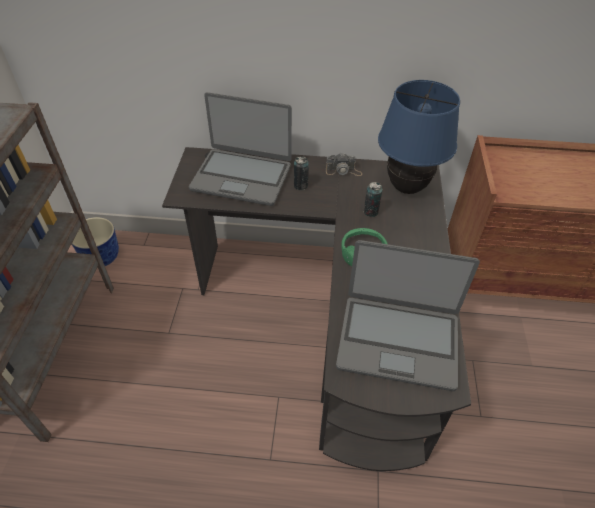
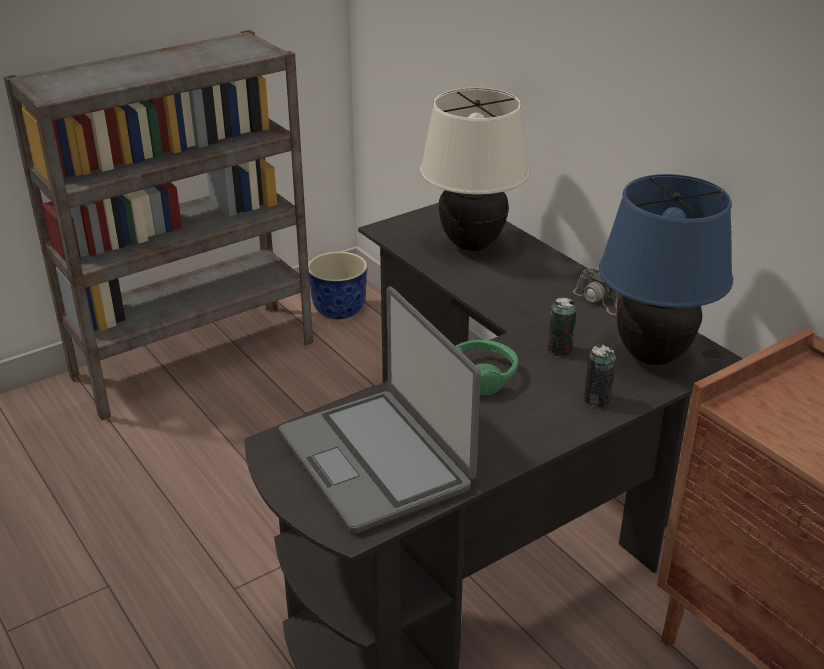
camera: 50 degrees right, 15 degrees down
laptop [189,92,292,206] -> beige table lamp [420,88,530,251]
can [294,156,309,190] -> can moved to [584,344,616,407]

